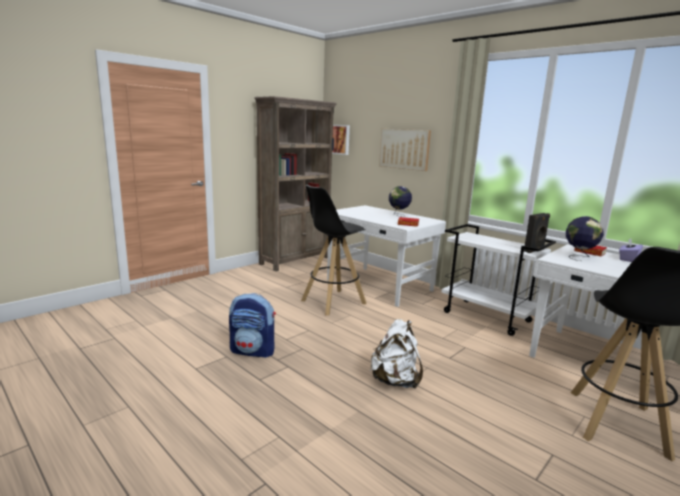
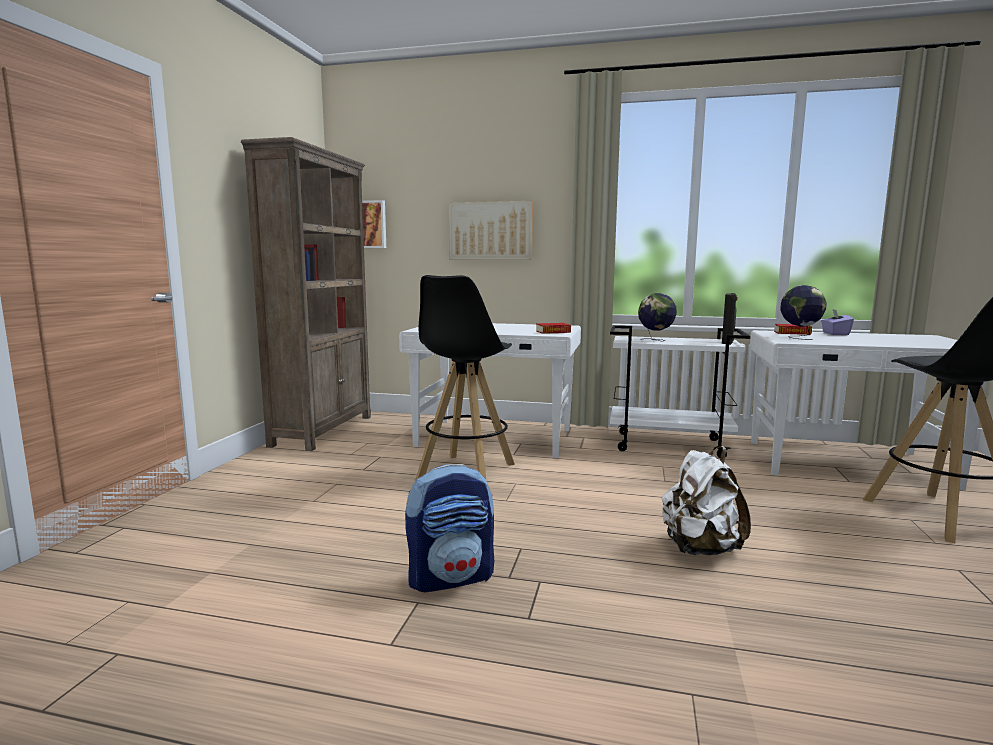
camera: 30 degrees left, 5 degrees down
globe [389,186,412,217] -> globe moved to [638,293,677,342]

